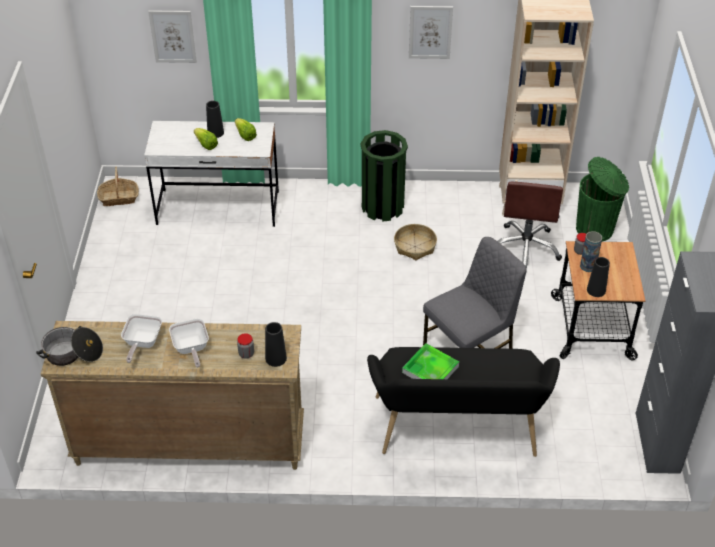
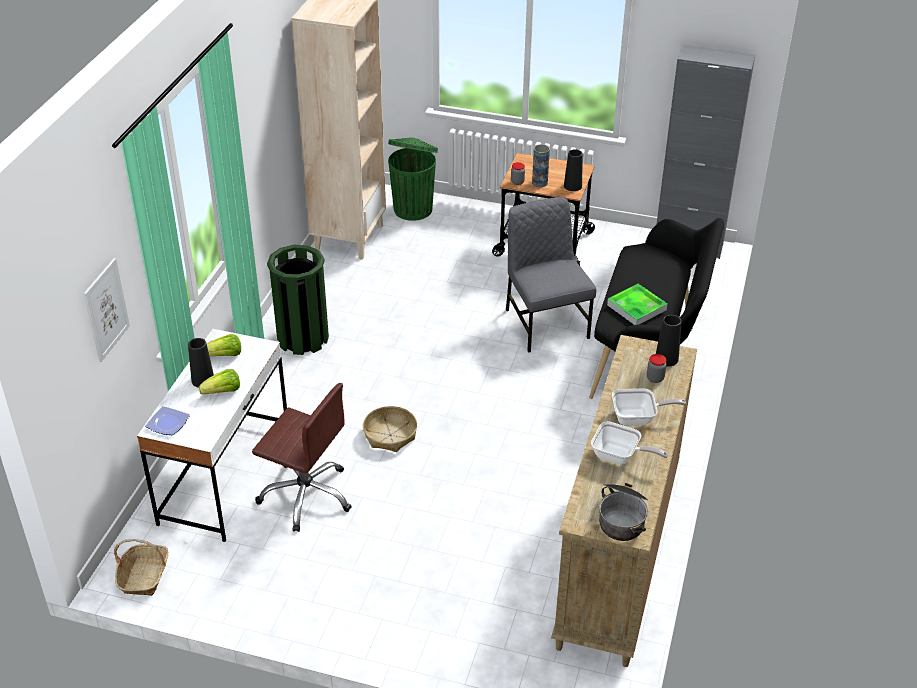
camera: 75 degrees left, 5 degrees down
basket [394,224,437,260] -> basket moved to [363,406,417,452]
picture [409,6,453,59] -> none
brown office chair [497,182,563,270] -> brown office chair moved to [252,383,352,532]
none -> plate [145,406,190,435]

